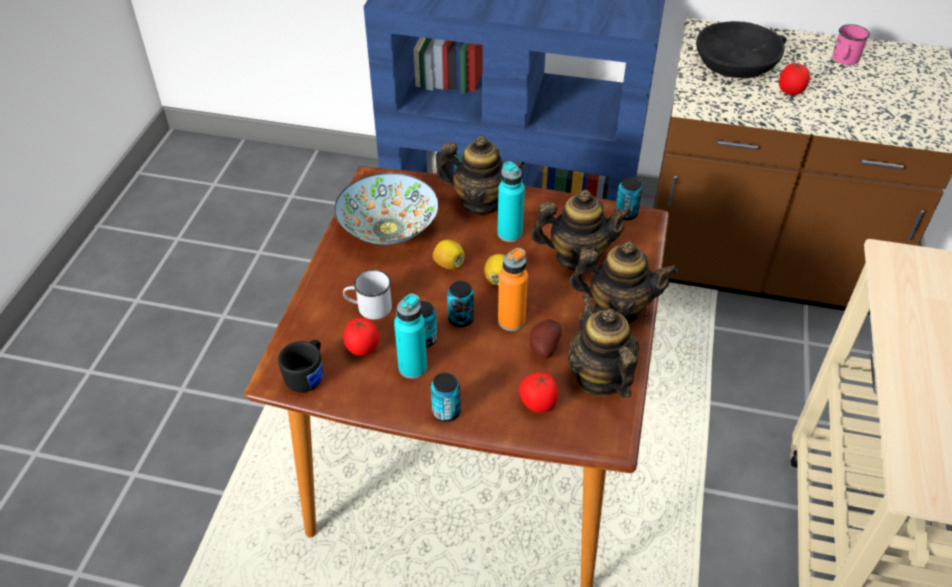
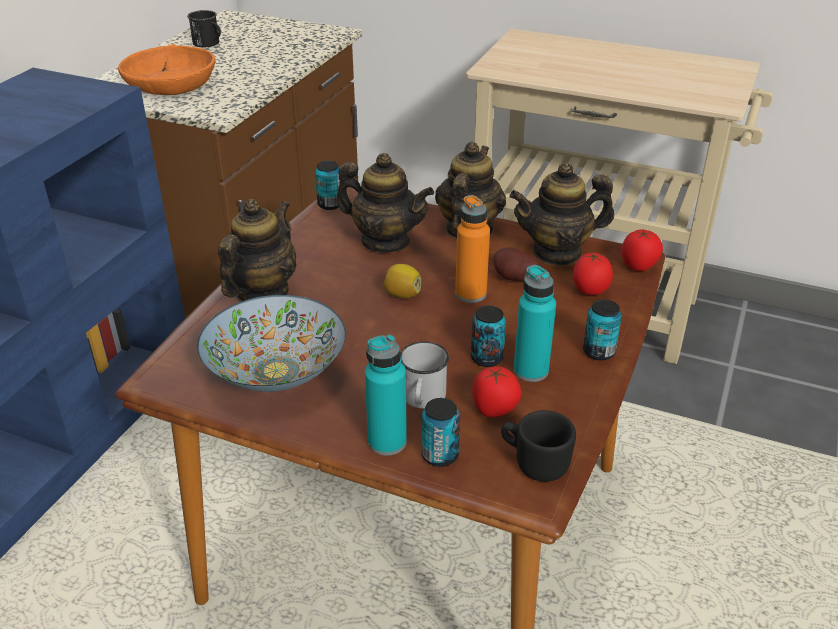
camera: 80 degrees left, 10 degrees down
lemon [433,240,465,269] -> none
can [447,281,474,327] -> can moved to [421,398,460,467]
turquoise bottle [497,161,525,242] -> turquoise bottle moved to [365,334,407,456]
teapot [531,190,632,271] -> teapot turned 105 degrees clockwise [336,153,434,252]
black bowl [696,21,786,78] -> orange bowl [118,44,215,95]
tomato [779,63,810,95] -> tomato moved to [621,229,663,271]
pink mug [832,24,870,65] -> black mug [187,10,221,47]

